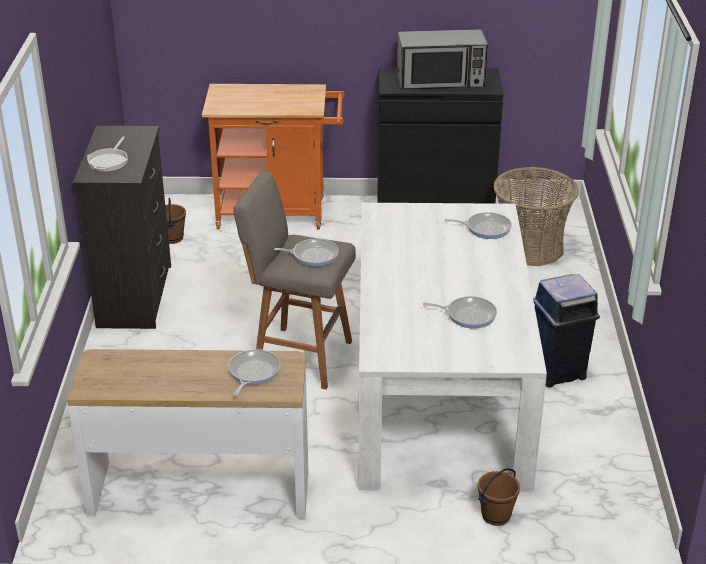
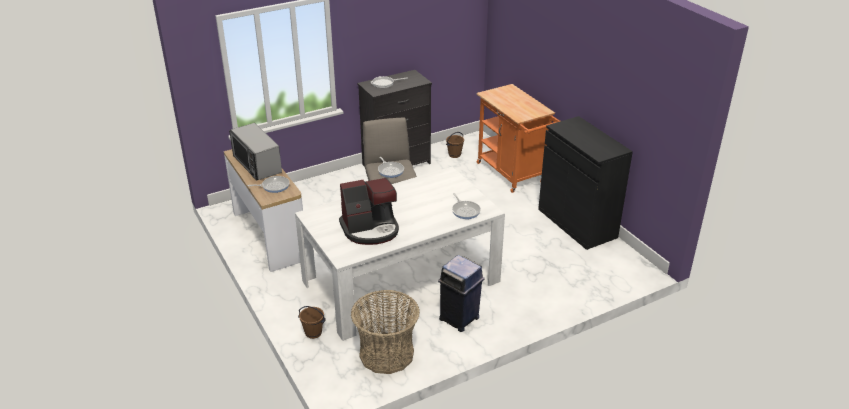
camera: 60 degrees right, 0 degrees up
microwave [397,29,488,90] -> microwave moved to [229,123,282,181]
frying pan [423,296,497,329] -> coffee machine [339,178,399,245]
basket [493,167,579,266] -> basket moved to [351,290,420,374]

